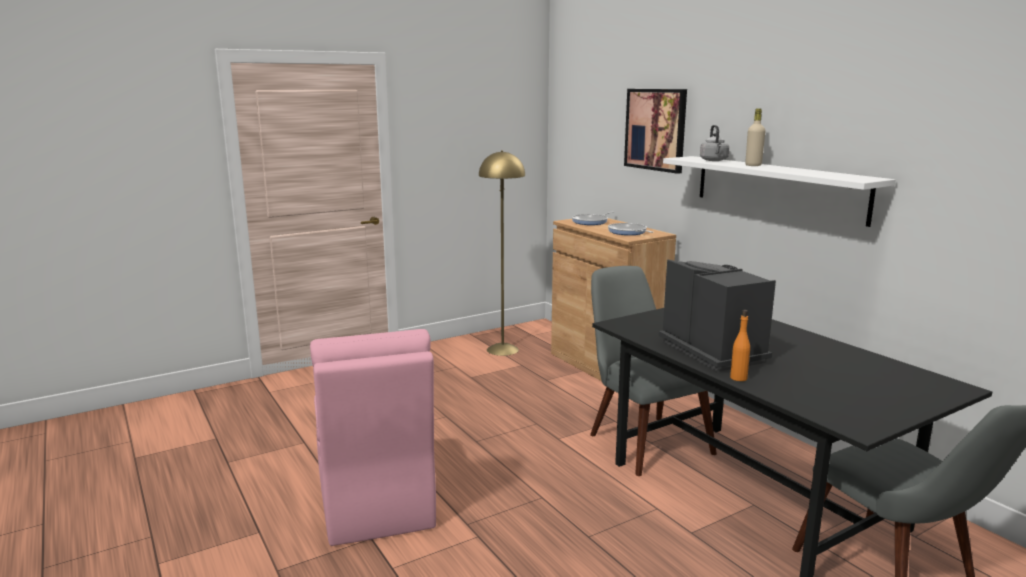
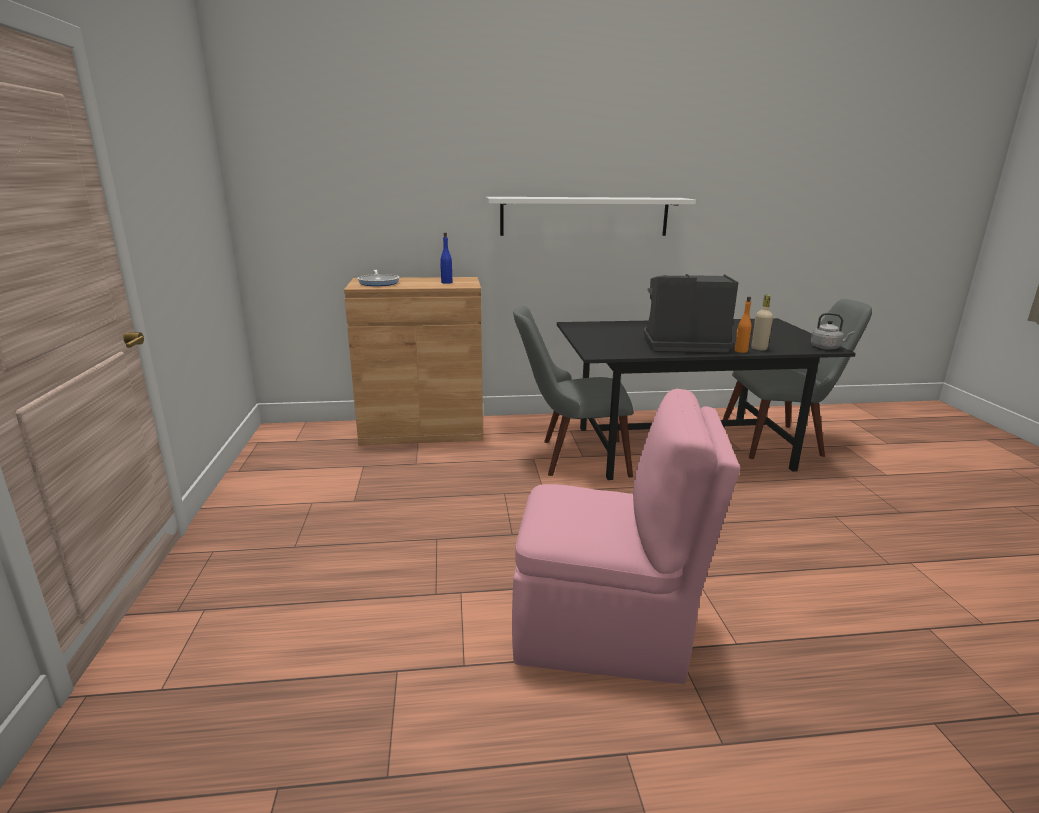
camera: 65 degrees left, 5 degrees up
yellow floor lamp [479,150,525,356] -> none
frying pan [608,223,653,235] -> blue bottle [440,233,452,284]
picture [624,89,687,174] -> none
grey kettle [700,125,729,161] -> grey kettle moved to [811,313,854,349]
beige bottle [745,108,766,166] -> beige bottle moved to [751,295,773,350]

